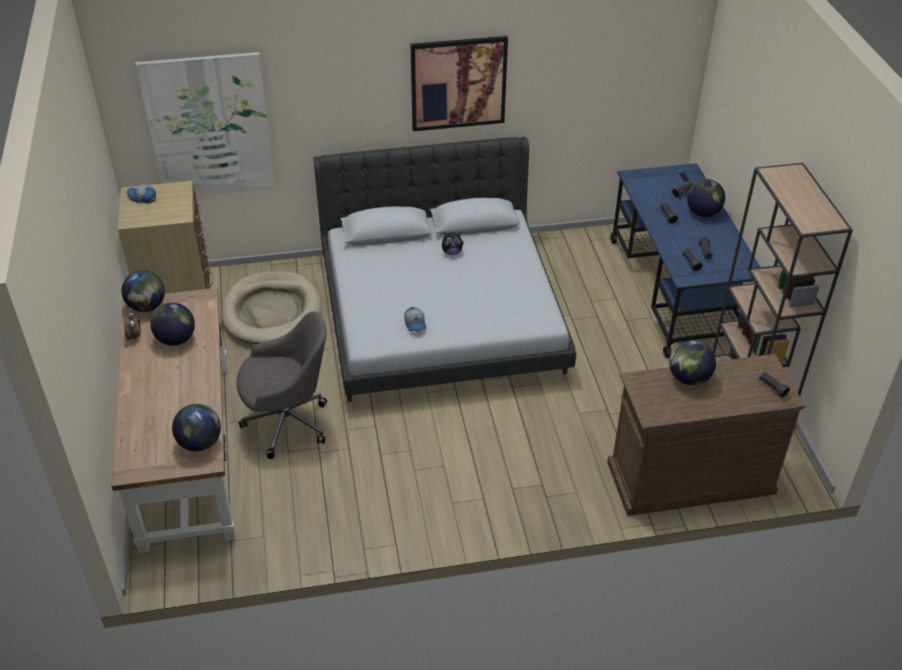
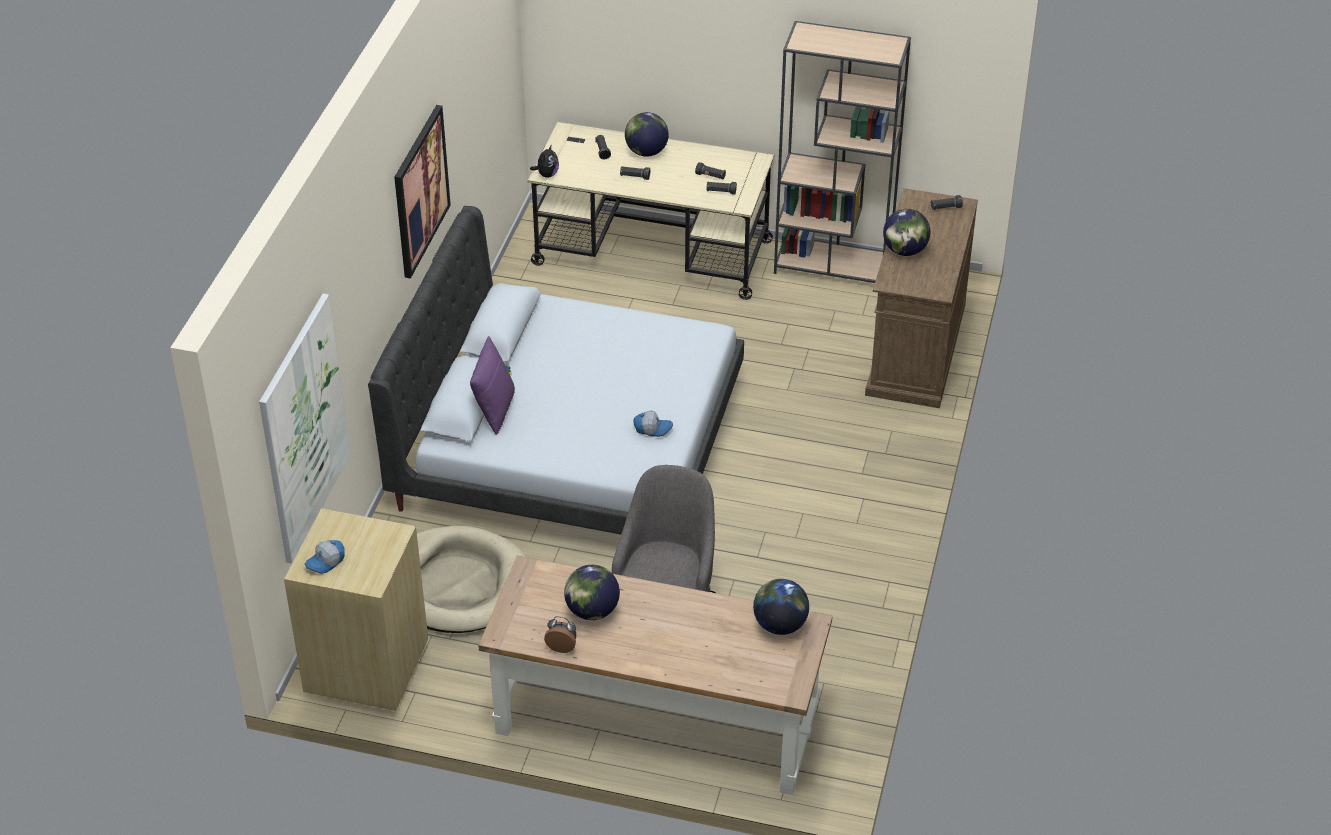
camera: 65 degrees left, 0 degrees up
globe [121,270,165,312] -> none
plush toy [442,232,464,255] -> plush toy moved to [530,144,559,178]
blue desk [611,163,760,358] -> beige desk [527,122,774,300]
none -> purple pillow [470,336,515,435]

